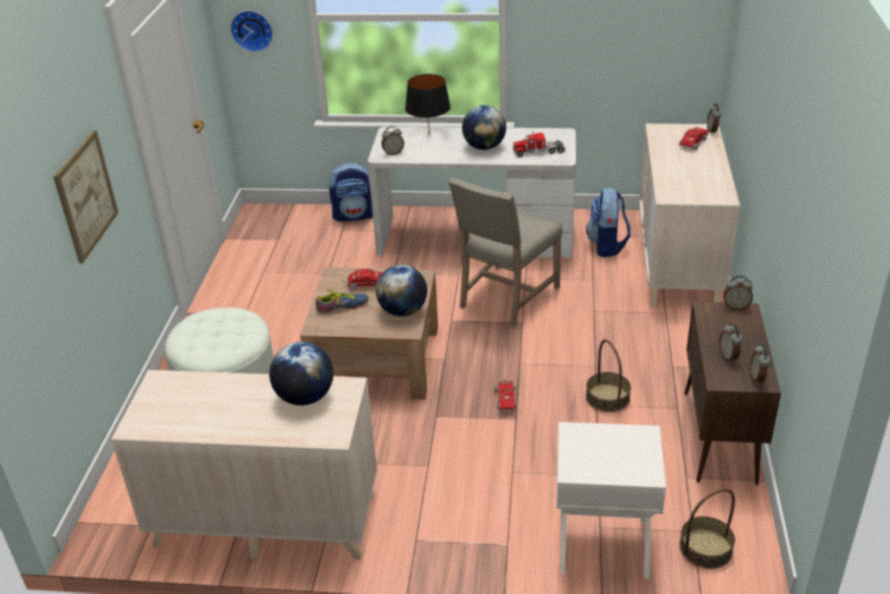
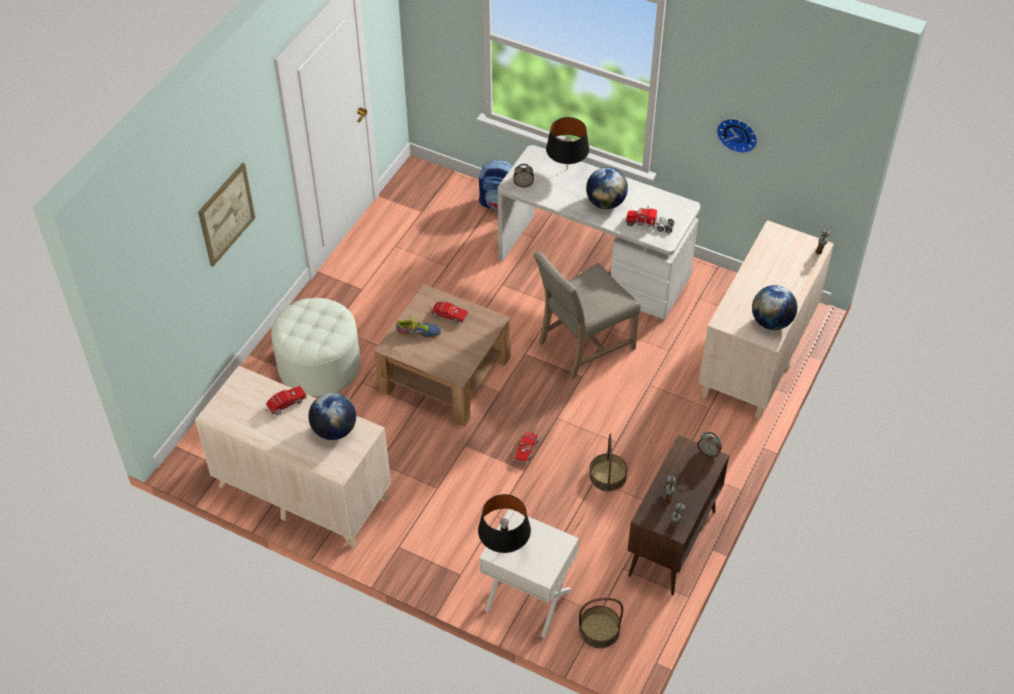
camera: 20 degrees right, 15 degrees up
wall clock [231,11,273,52] -> wall clock moved to [717,118,757,154]
globe [376,265,427,316] -> globe moved to [752,285,797,330]
backpack [586,187,631,257] -> none
toy truck [679,127,708,150] -> toy truck moved to [265,386,307,415]
none -> black table lamp [478,494,531,553]

